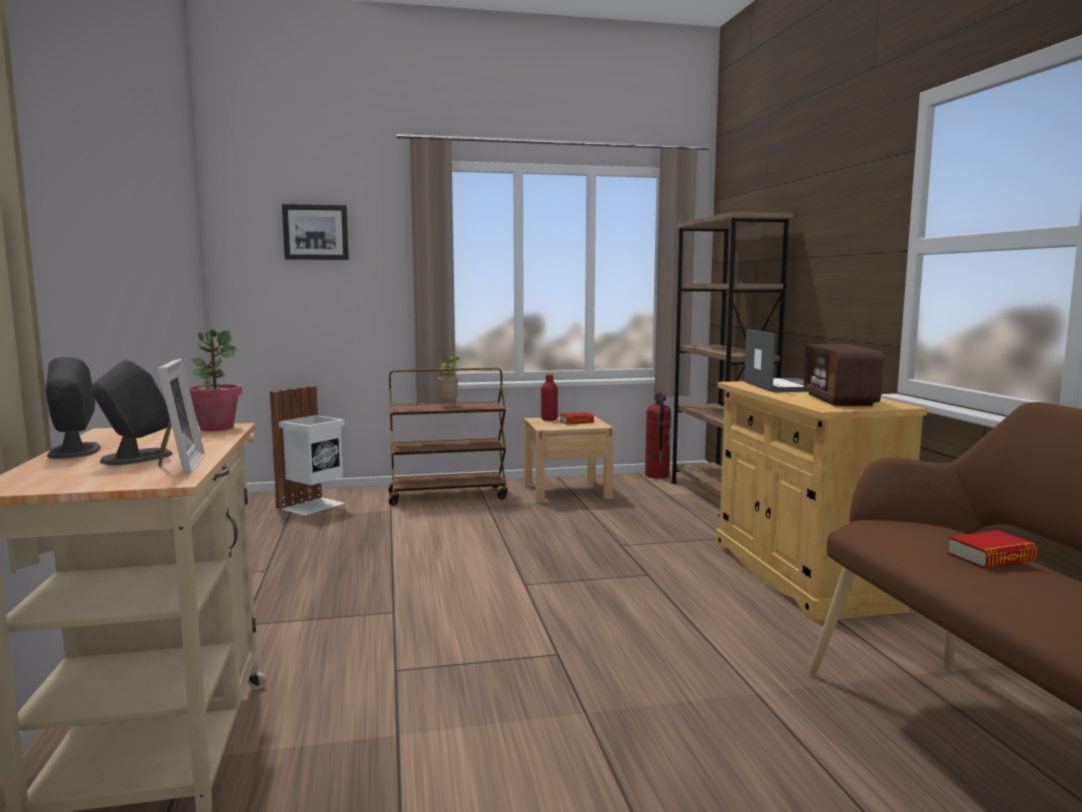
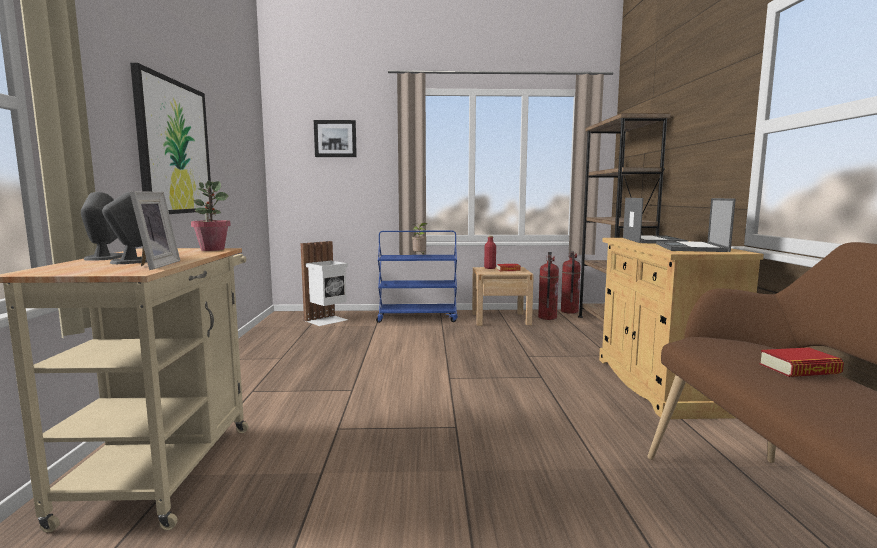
camera: 10 degrees right, 0 degrees up
brown cart [389,368,508,506] -> blue cart [376,231,458,323]
radio [804,344,884,406] -> laptop [656,198,736,252]
none -> picture [130,63,213,214]
none -> fire extinguisher [538,252,559,320]

